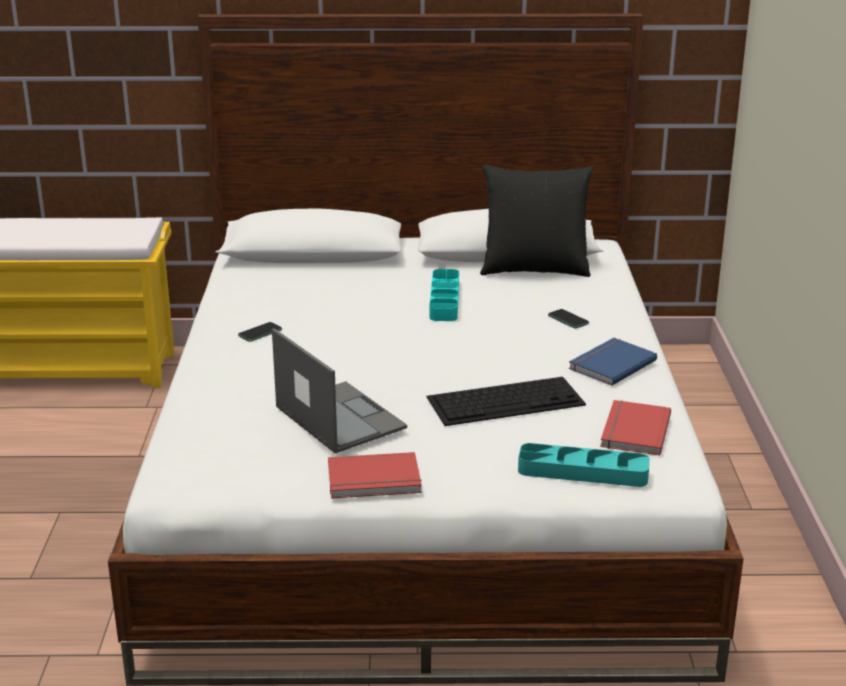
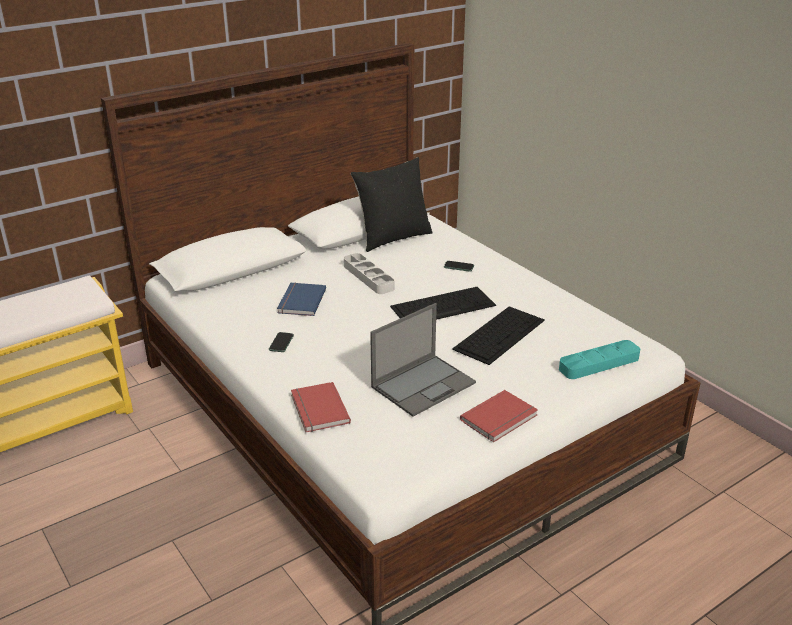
camera: 35 degrees left, 5 degrees up
laptop [272,328,407,453] -> laptop turned 120 degrees clockwise [370,303,476,417]
turquoise tray [429,269,459,321] -> grey tray [344,253,394,294]
blue book [569,338,657,386] -> blue book moved to [277,283,326,316]
red book [600,400,671,456] -> red book moved to [291,382,351,432]
none -> keyboard [390,287,496,320]

